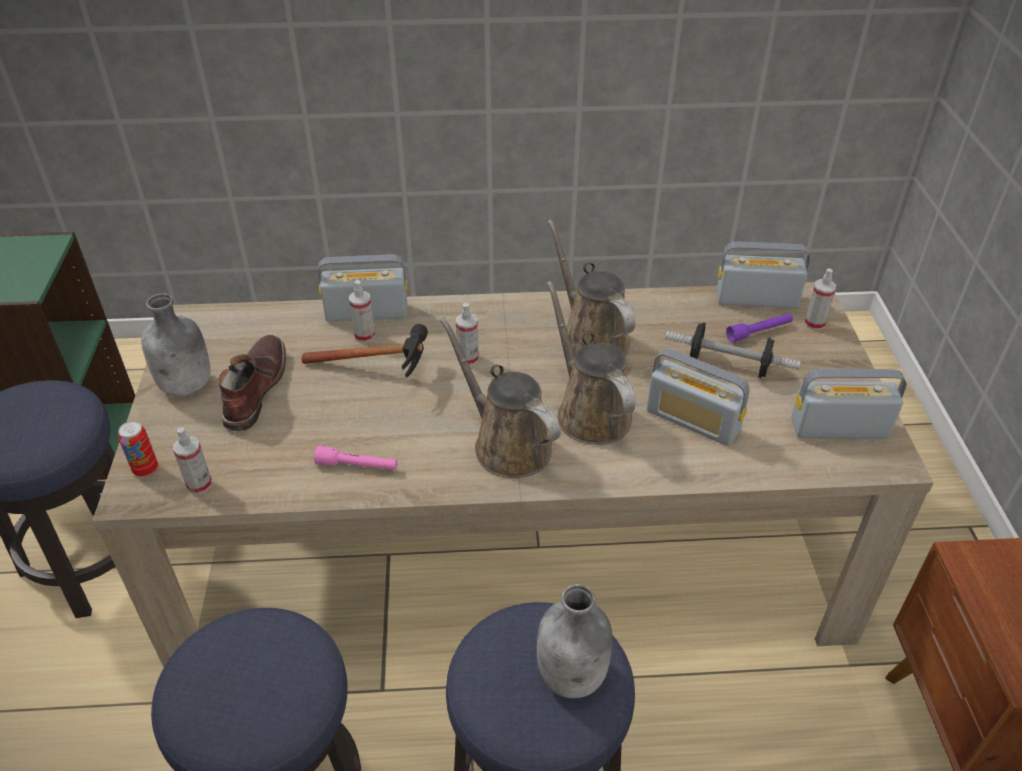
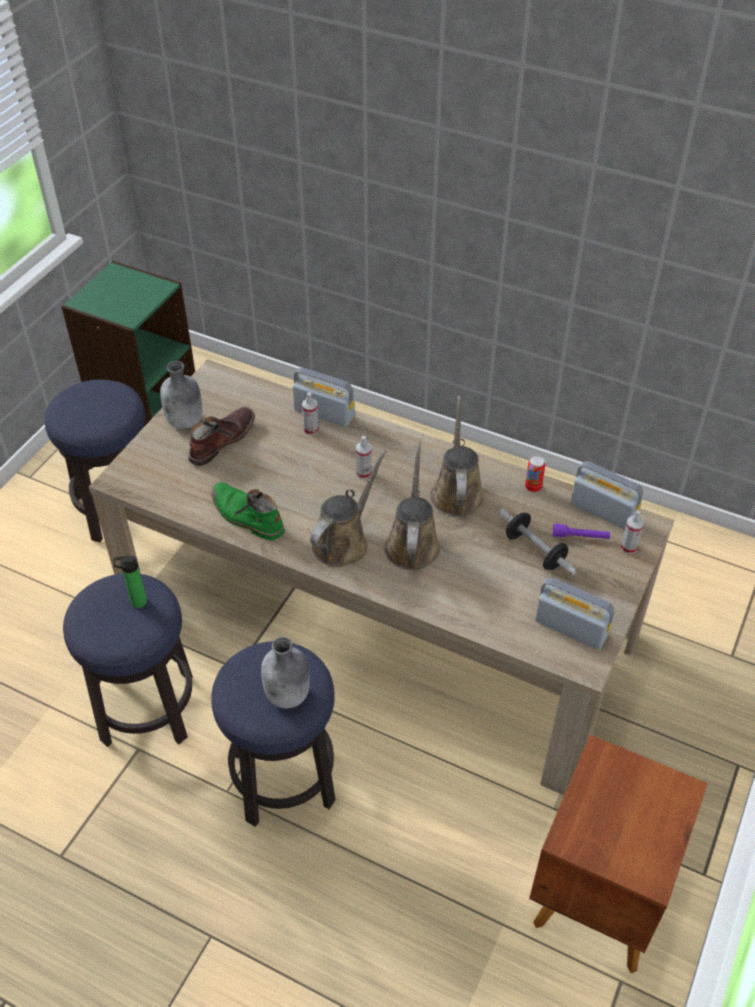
camera: 30 degrees right, 5 degrees up
can [118,421,158,477] -> can moved to [525,456,545,492]
spray bottle [173,427,212,494] -> none
hammer [302,324,428,378] -> none
pink flashlight [314,445,398,470] -> green boot [212,482,285,540]
brown watering can [439,317,561,478] -> brown watering can turned 45 degrees clockwise [310,450,387,567]
radio [647,348,750,446] -> none
none -> bottle [113,555,147,608]

